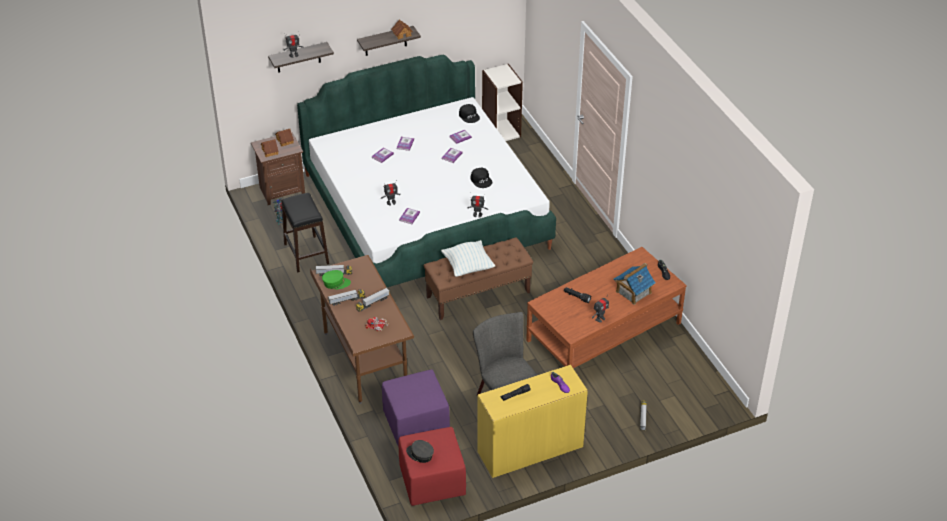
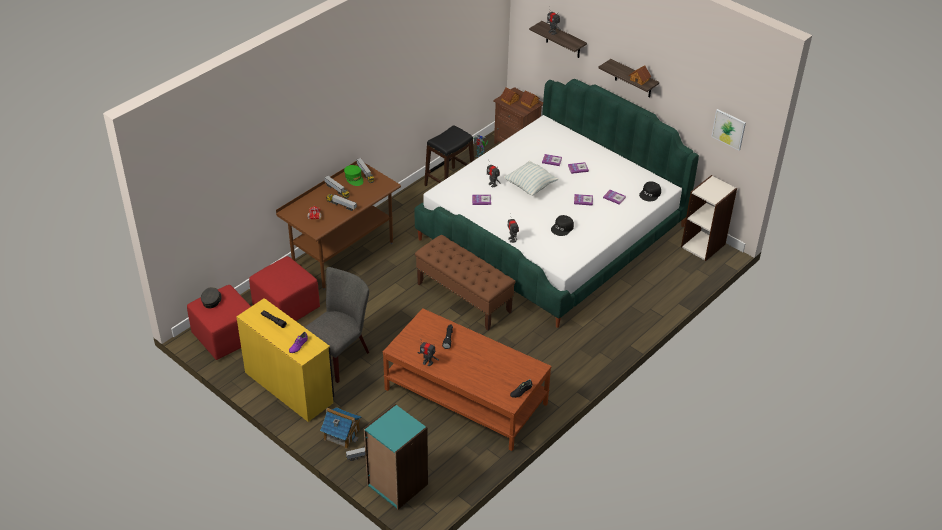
camera: 65 degrees right, 0 degrees up
purple ottoman [382,369,450,447] -> red ottoman [249,256,320,321]
pillow [441,240,495,277] -> pillow moved to [504,161,558,196]
toy house [614,263,656,305] -> toy house moved to [320,407,361,449]
none -> turquoise bookcase [364,404,428,509]
none -> picture [711,109,746,150]

